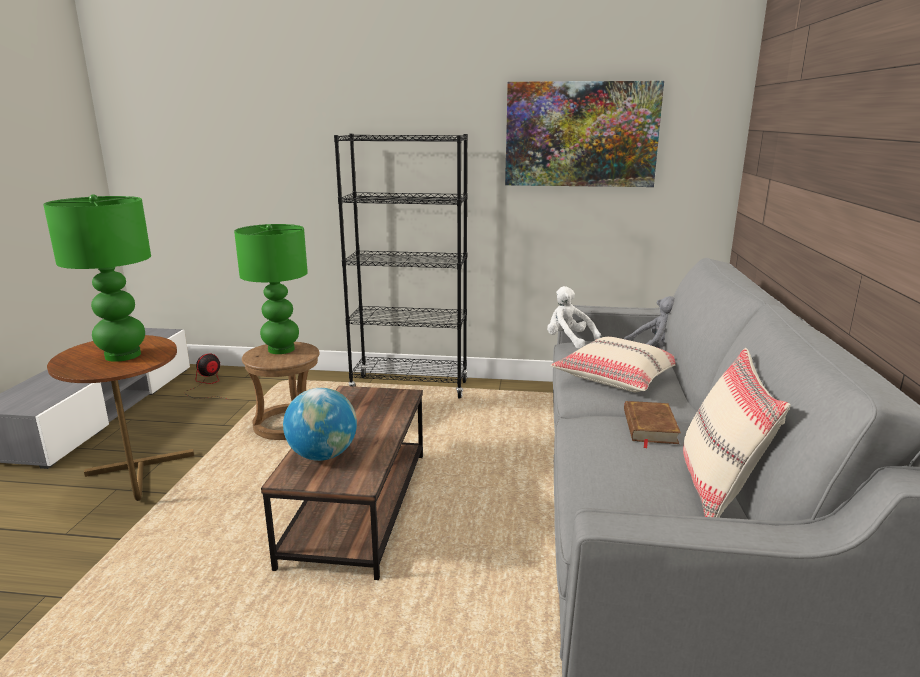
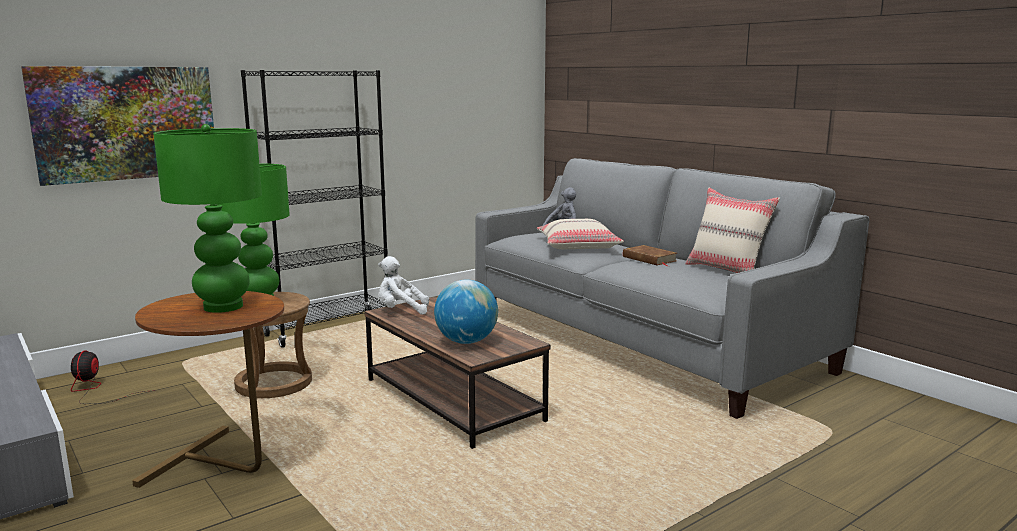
camera: 45 degrees left, 5 degrees down
picture [505,81,664,187] -> picture moved to [21,66,214,186]
white plush toy [547,286,601,349] -> white plush toy moved to [378,256,429,315]

